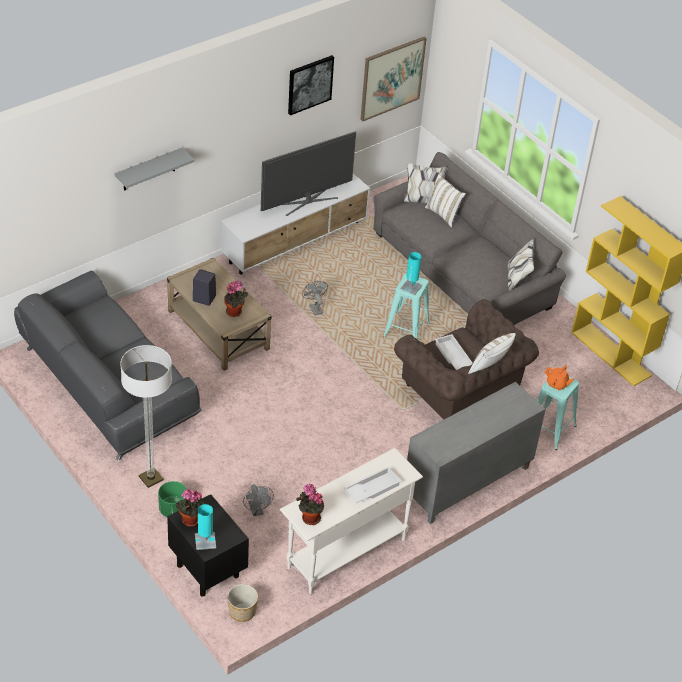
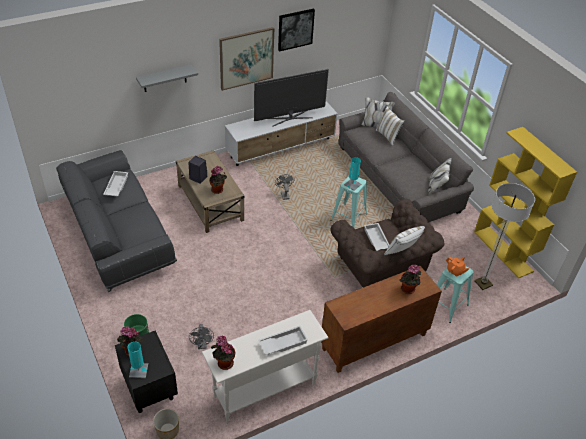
camera: 10 degrees right, 0 degrees up
floor lamp [120,345,172,488] -> floor lamp moved to [474,183,535,290]
picture [360,36,427,122] -> picture moved to [219,27,274,91]
grey cabinet [407,382,545,524] -> brown cabinet [321,266,442,373]
none -> white tray [103,171,128,197]
none -> potted plant [400,265,421,294]

